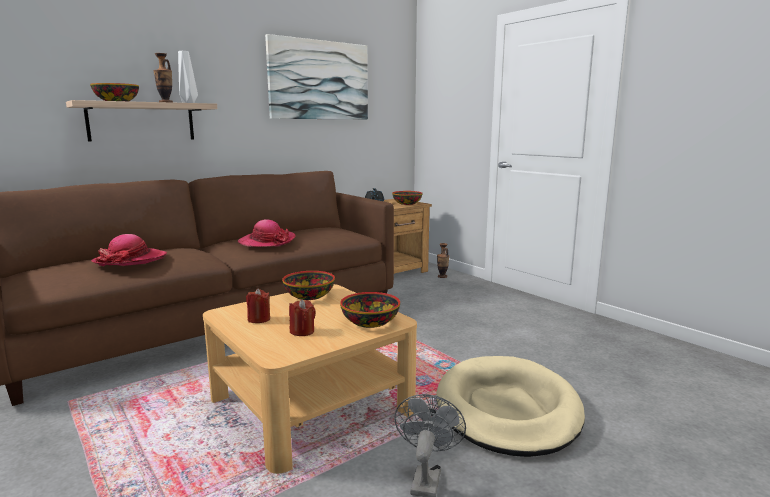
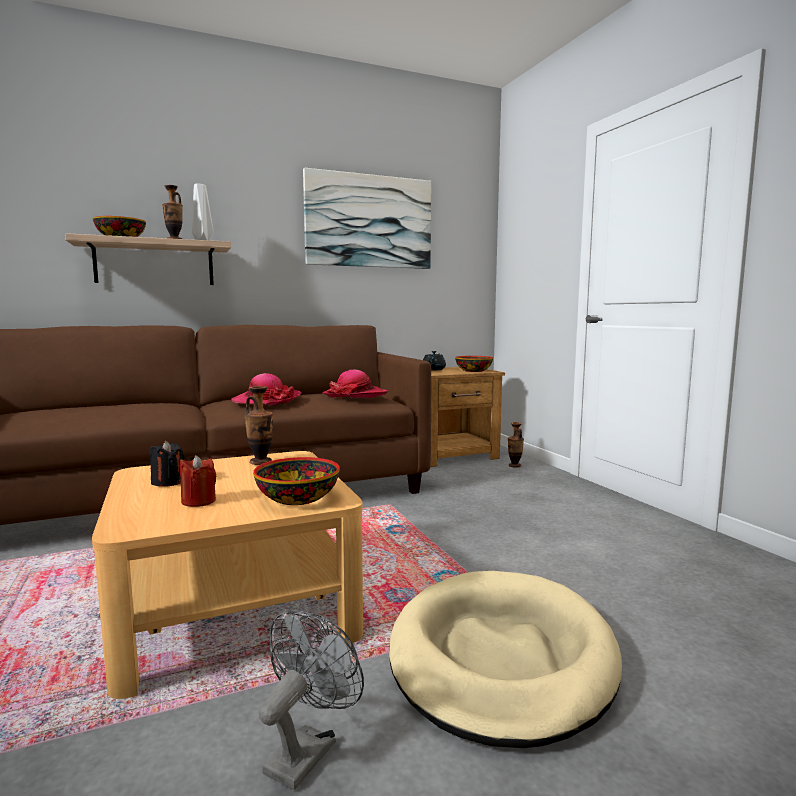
camera: 15 degrees right, 5 degrees down
hat [91,234,167,266] -> hat moved to [322,370,388,398]
red candle [246,289,270,323] -> black candle [150,441,184,487]
bowl [282,271,335,300] -> vase [245,386,273,465]

